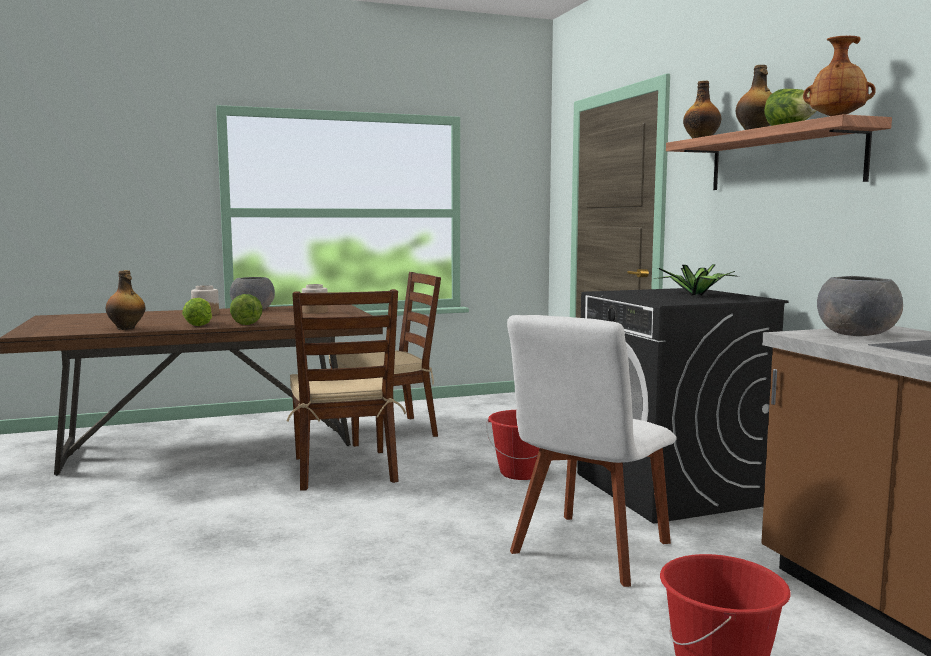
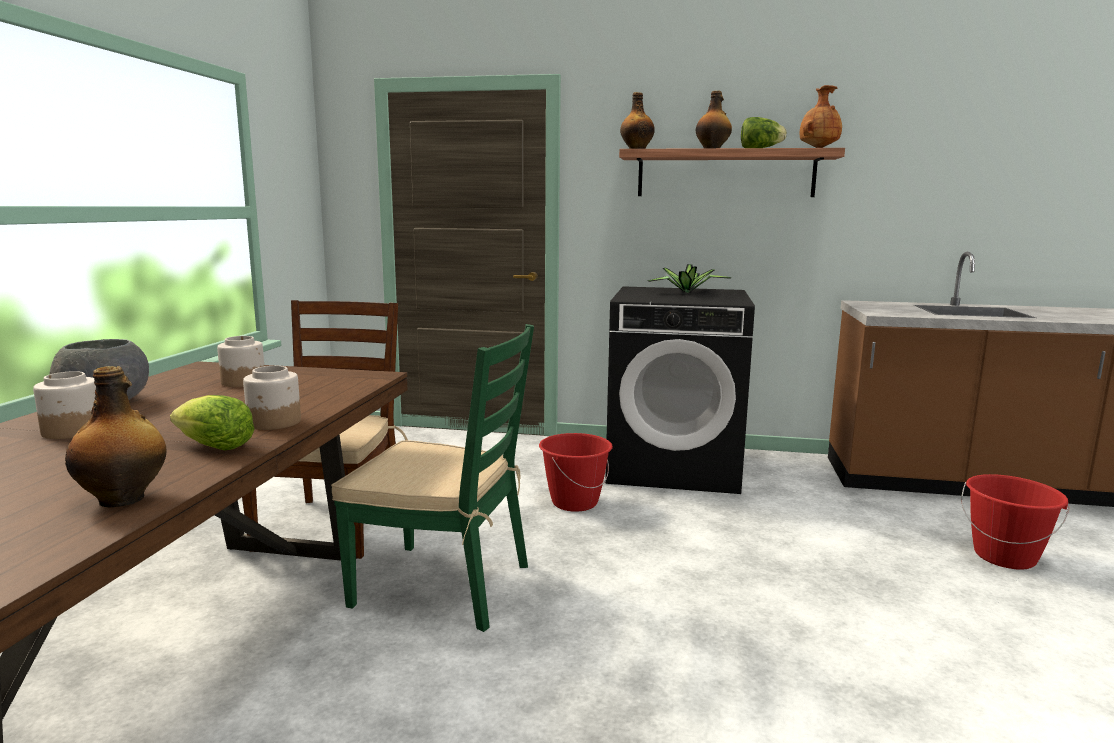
camera: 60 degrees left, 5 degrees up
lettuce [230,294,262,325] -> jar [243,366,301,430]
brown chair [287,289,406,491] -> green chair [331,324,534,632]
white chair [507,315,677,587] -> none
grey bowl [817,276,903,336] -> none

